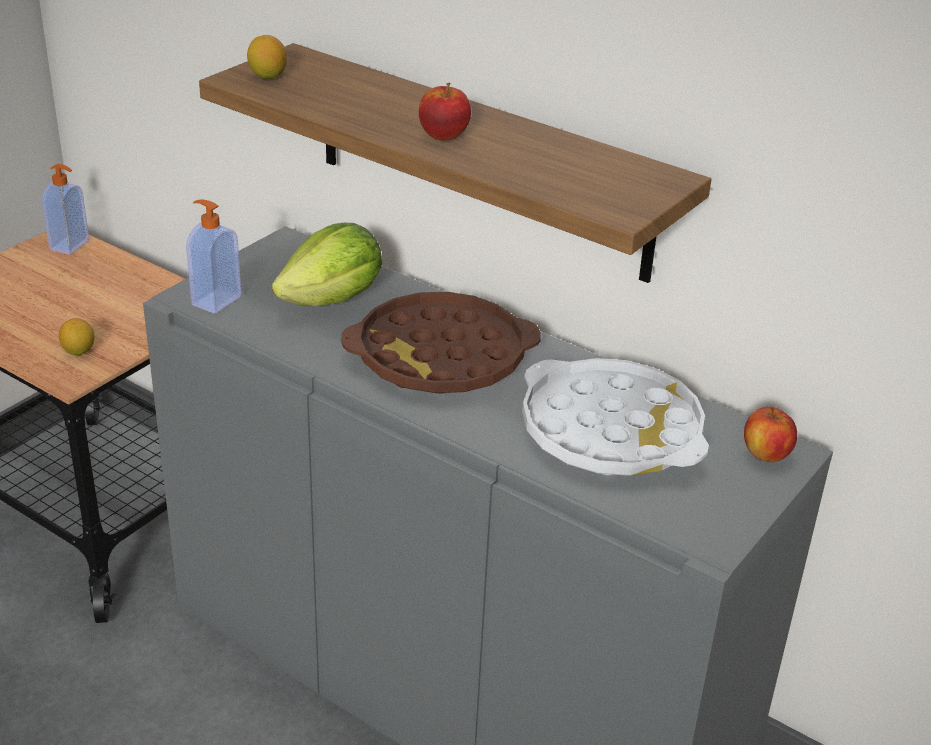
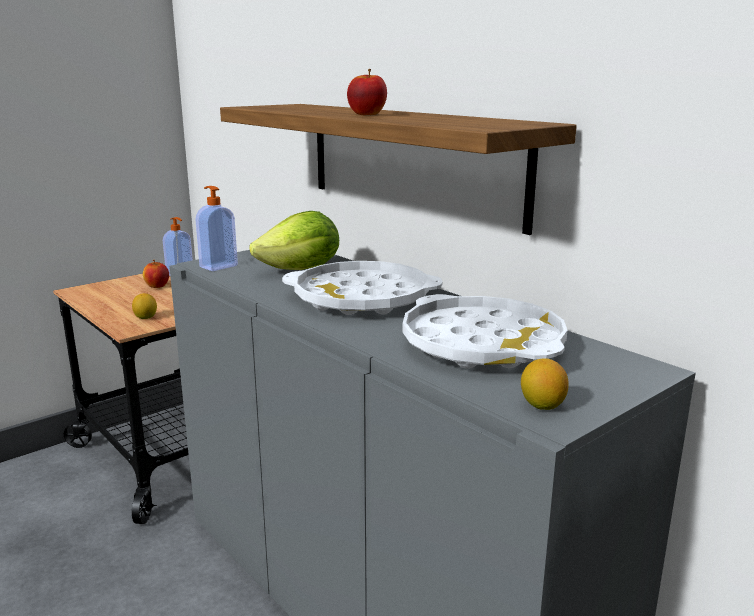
camera: 15 degrees right, 15 degrees down
lemon [247,35,287,79] -> lemon moved to [521,359,569,410]
brown tray [341,292,541,394] -> white tray [282,261,443,315]
apple [744,406,797,462] -> apple moved to [143,260,169,288]

